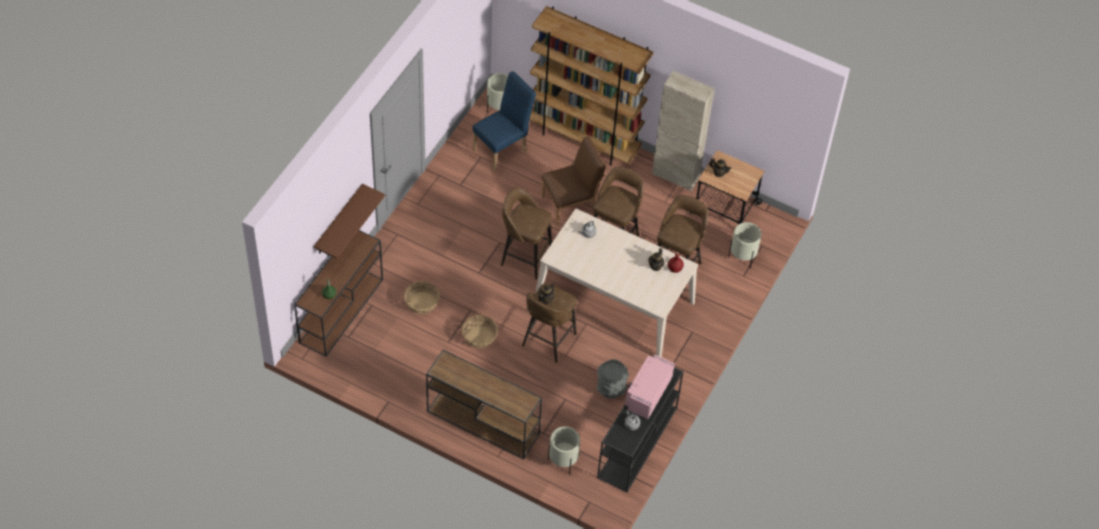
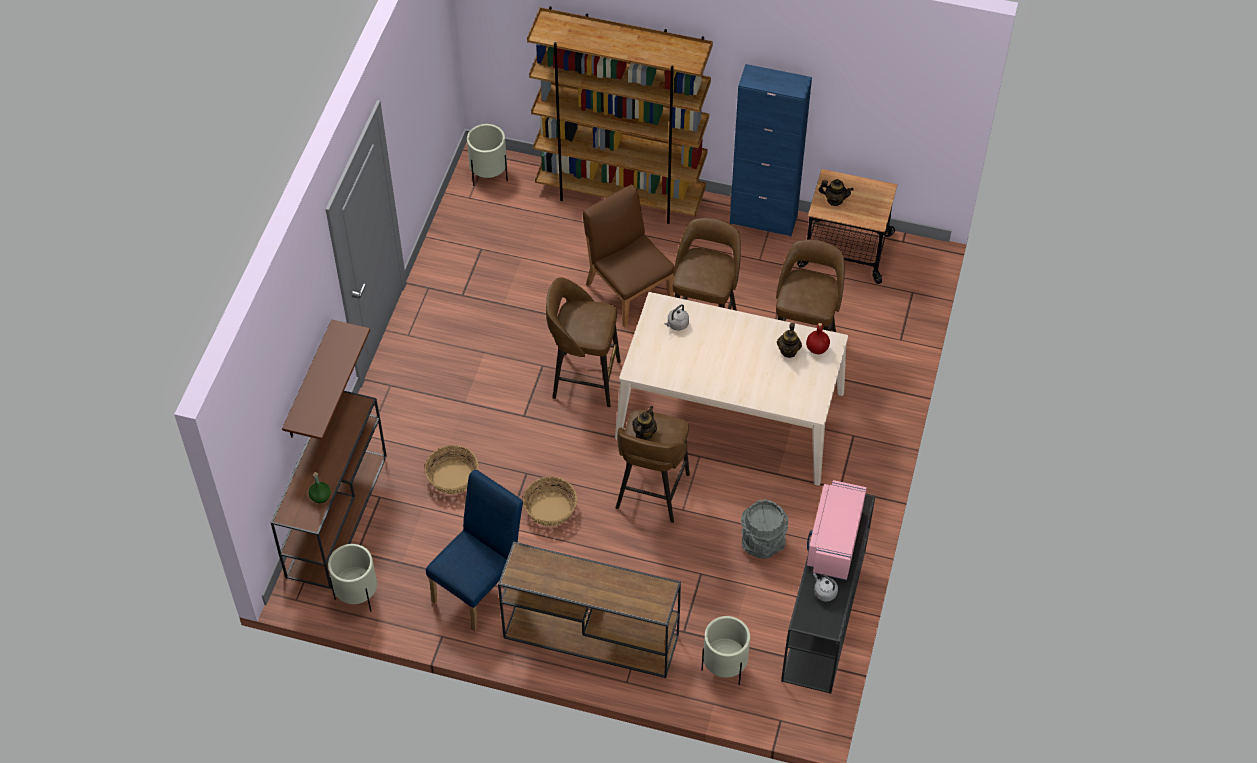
camera: 10 degrees left, 0 degrees up
blue chair [472,71,536,171] -> blue chair moved to [426,470,523,631]
brown chair [541,136,605,227] -> brown chair turned 90 degrees counterclockwise [582,184,674,328]
beige cabinet [652,71,714,191] -> blue cabinet [730,64,812,237]
beige planter [728,222,761,268] -> beige planter moved to [328,544,377,612]

